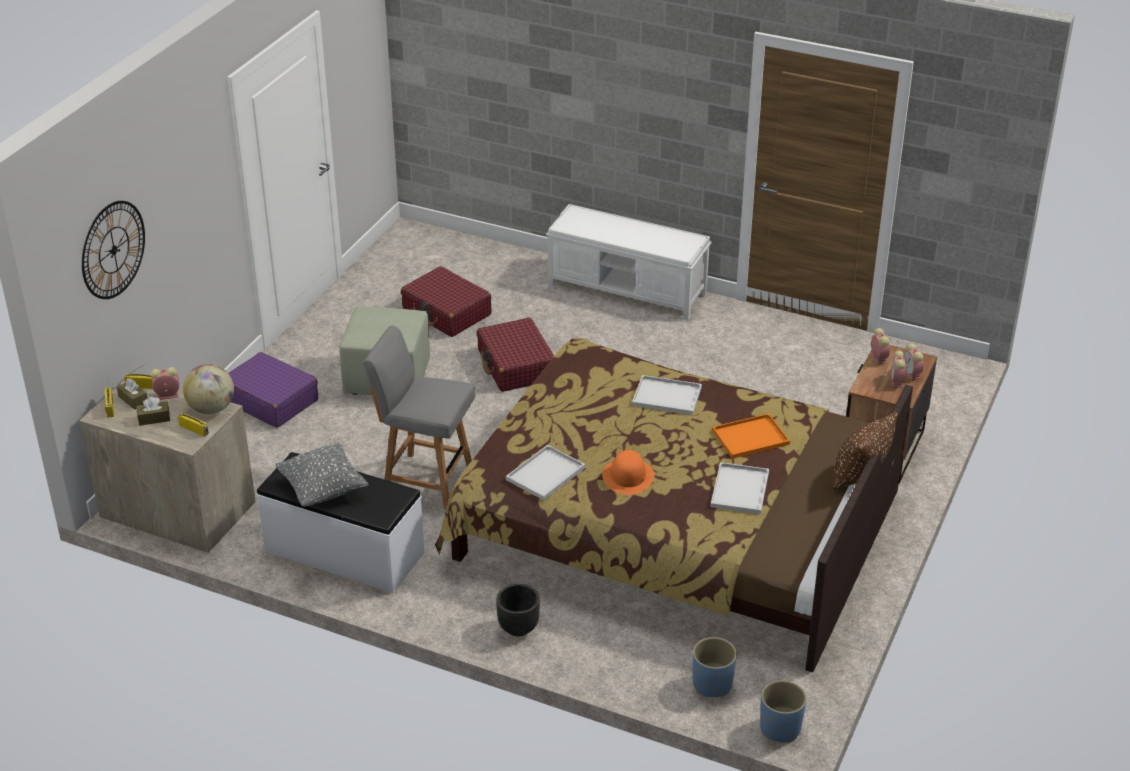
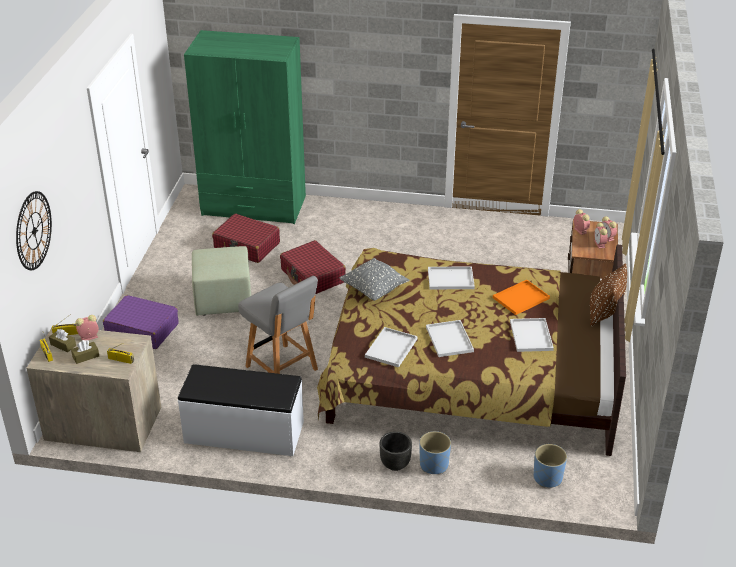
camera: 15 degrees left, 0 degrees up
globe [183,364,234,414] -> none
grey pillow [275,443,369,507] -> grey pillow moved to [339,258,409,301]
grey chair [363,326,475,509] -> grey chair turned 135 degrees counterclockwise [238,276,318,374]
white bench [546,204,711,320] -> none
orange hat [602,450,654,495] -> white tray [426,320,474,357]
blue planter [760,680,807,743] -> blue planter moved to [419,431,451,474]
none -> green wardrobe [184,30,306,224]

